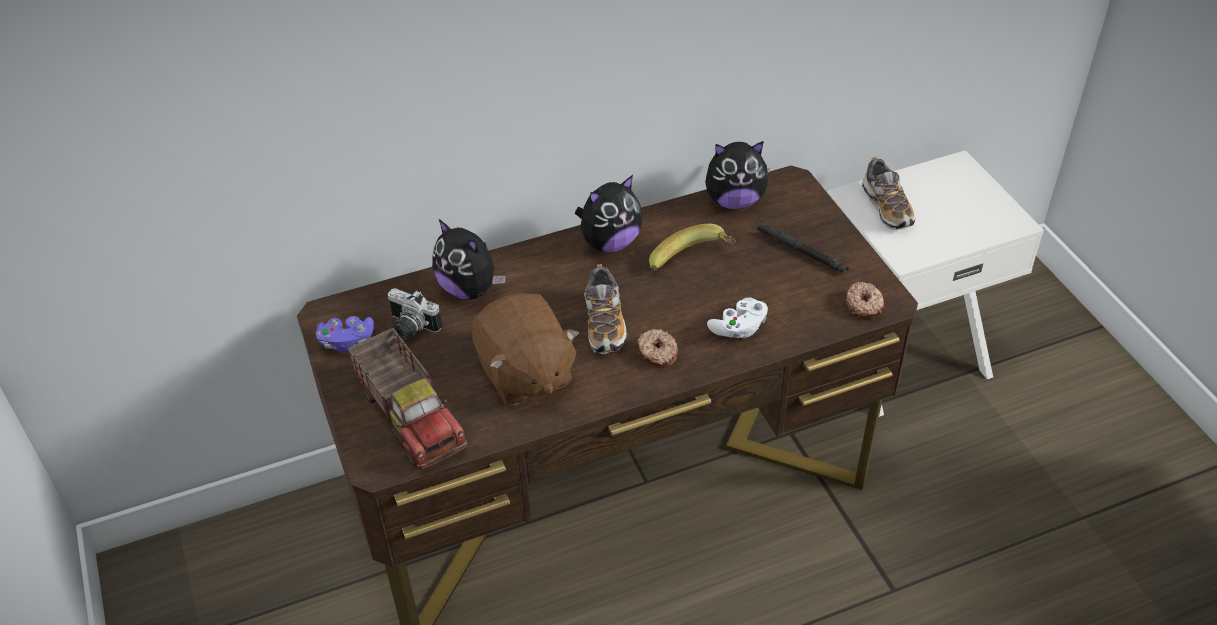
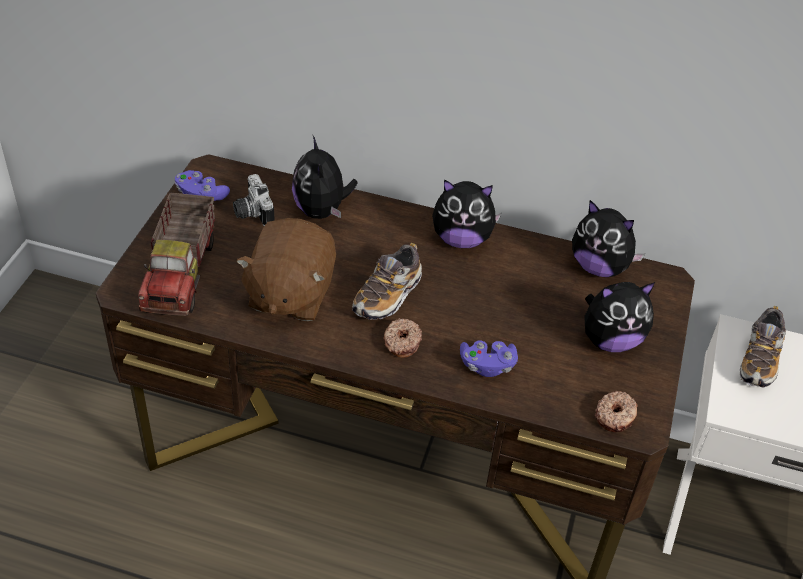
camera: 35 degrees right, 0 degrees up
banana [649,224,736,271] -> none
white game controller [707,297,768,338] -> purple game controller [460,340,518,377]
black flashlight [757,225,849,273] -> plush toy [584,282,655,352]

